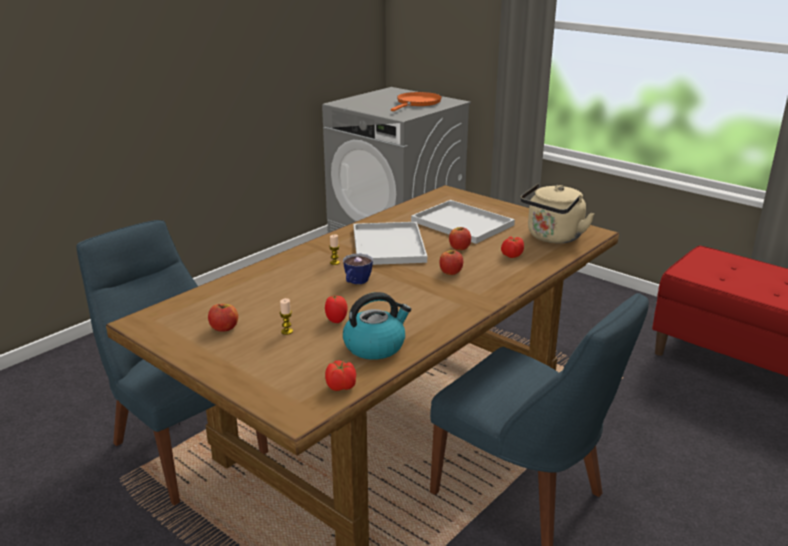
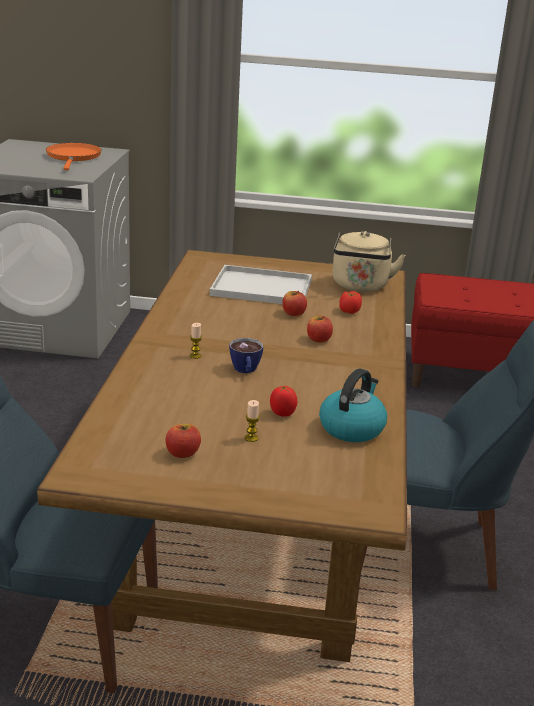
camera: 35 degrees left, 0 degrees up
tomato [325,360,356,391] -> none
white tray [354,222,427,265] -> none

